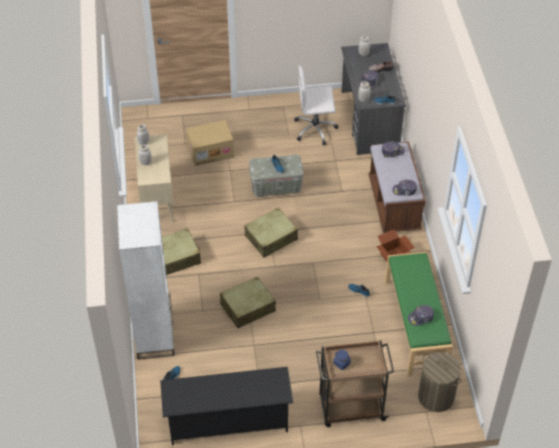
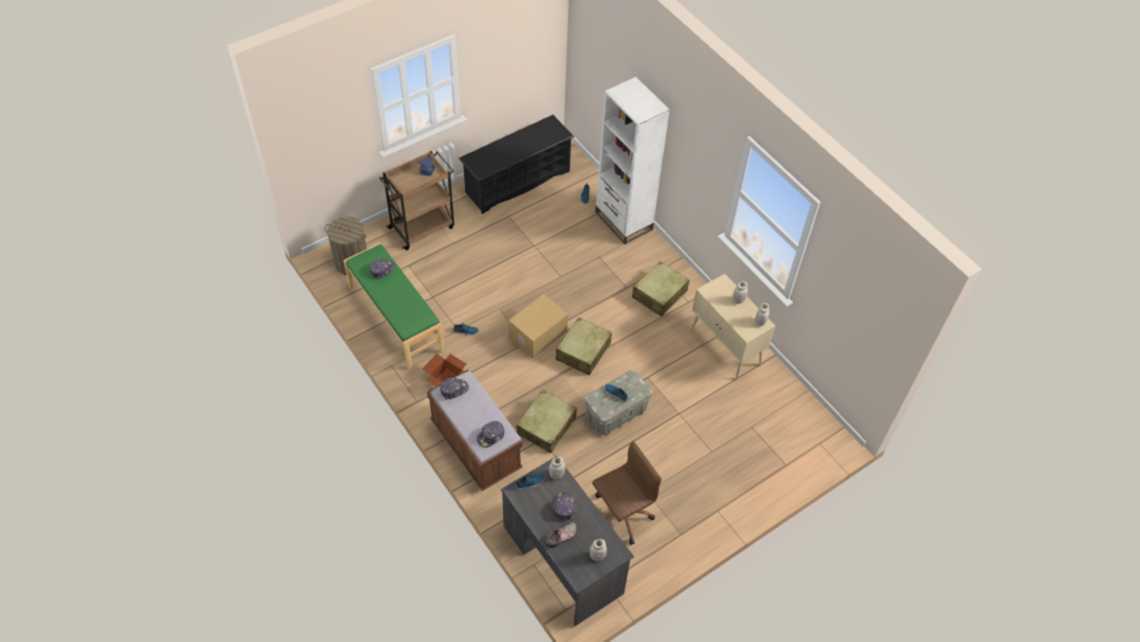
camera: 150 degrees right, 5 degrees up
cardboard box [186,120,234,166] -> cardboard box moved to [509,294,568,359]
beige suitcase [220,277,276,328] -> beige suitcase moved to [516,389,577,453]
white office chair [294,65,338,146] -> brown office chair [592,441,662,545]

